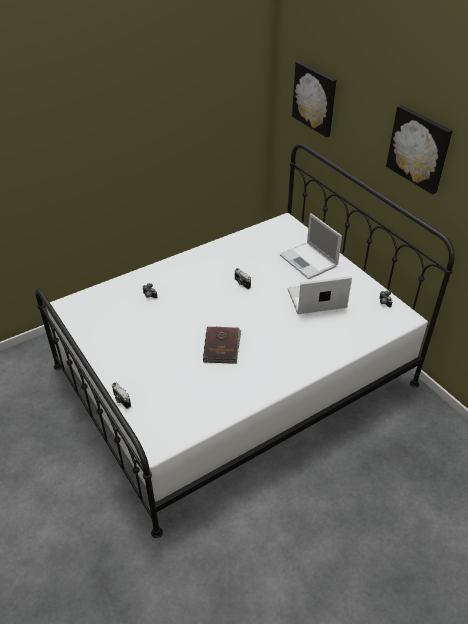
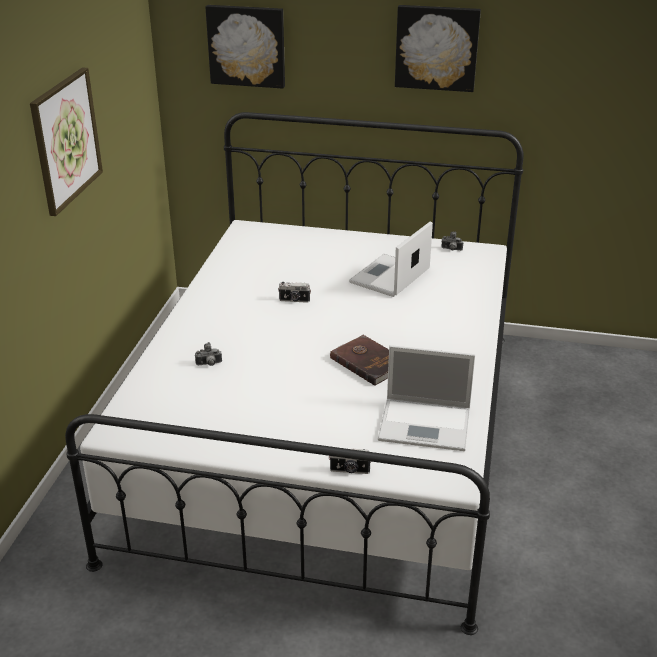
camera: 45 degrees left, 10 degrees down
laptop [280,213,342,279] -> laptop moved to [378,345,475,451]
none -> picture [30,67,103,216]

